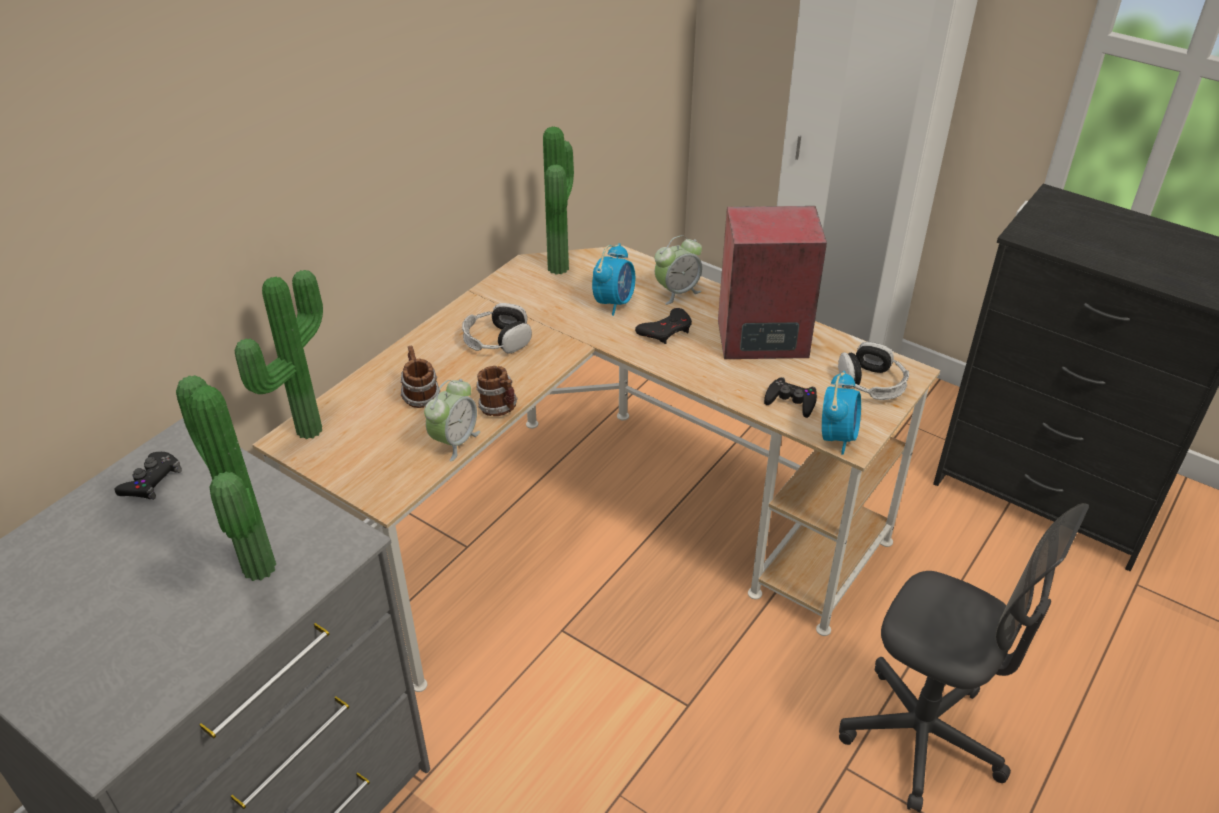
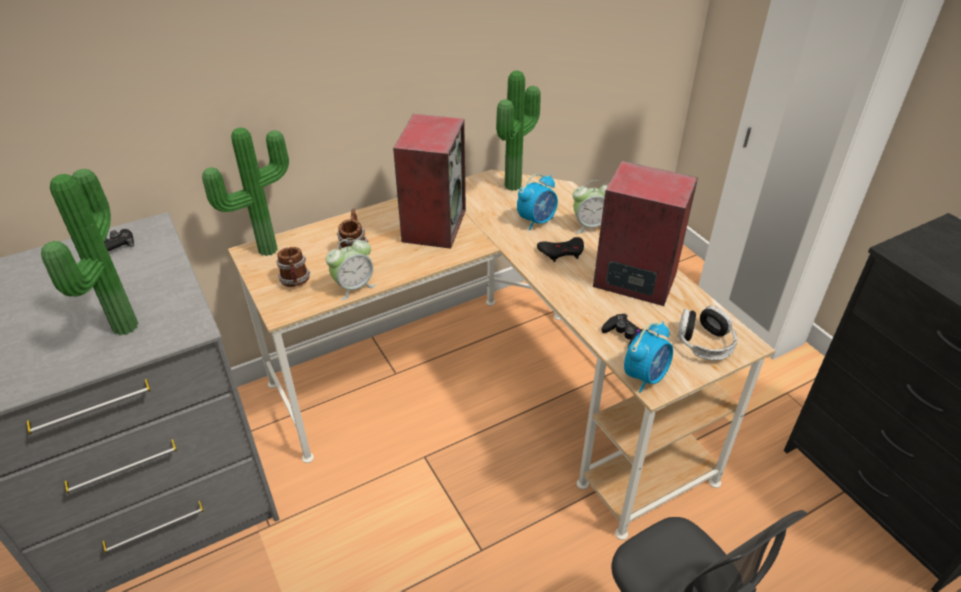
camera: 25 degrees right, 0 degrees up
headphones [462,303,532,353] -> speaker [393,114,466,249]
mug [476,366,518,416] -> mug moved to [276,247,310,287]

